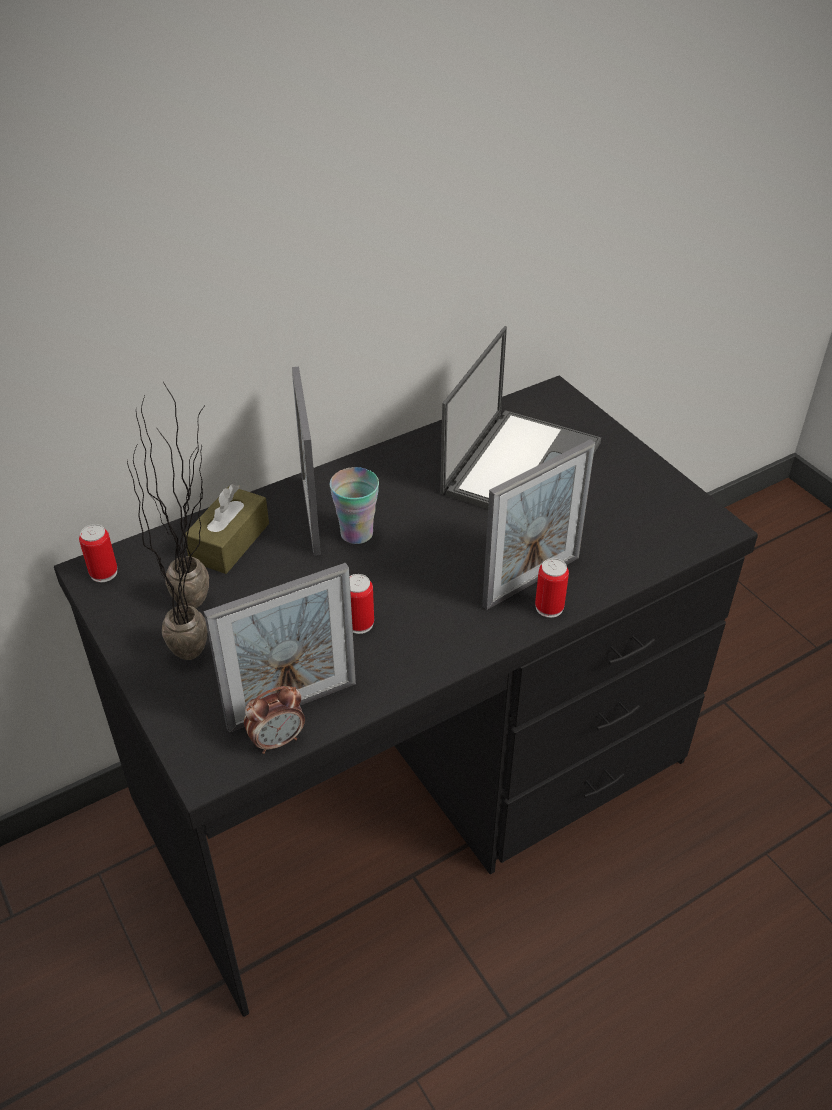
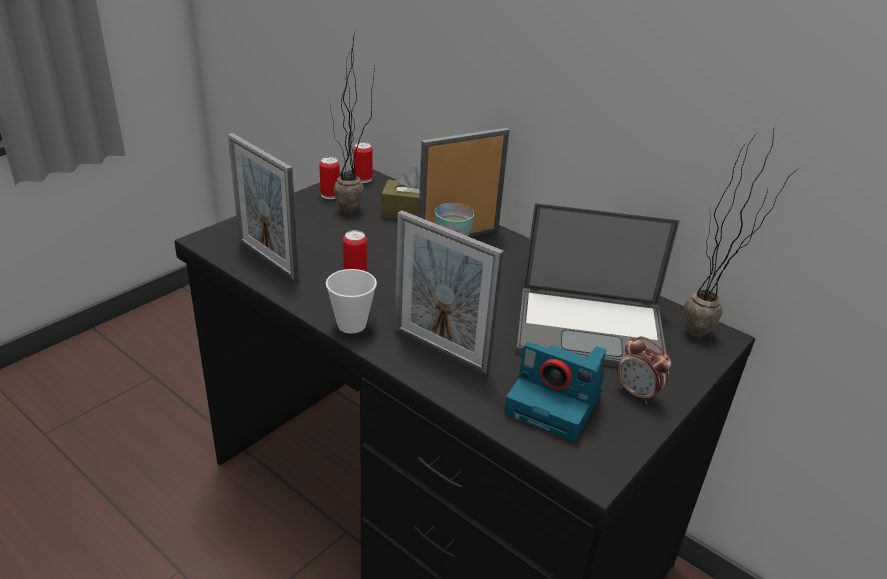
camera: 70 degrees right, 10 degrees down
potted plant [127,427,207,660] -> potted plant moved to [684,126,794,337]
alarm clock [244,686,305,754] -> alarm clock moved to [617,336,671,404]
can [535,558,569,618] -> can moved to [319,157,340,199]
none -> cup [326,269,377,334]
none -> camera [504,342,606,442]

